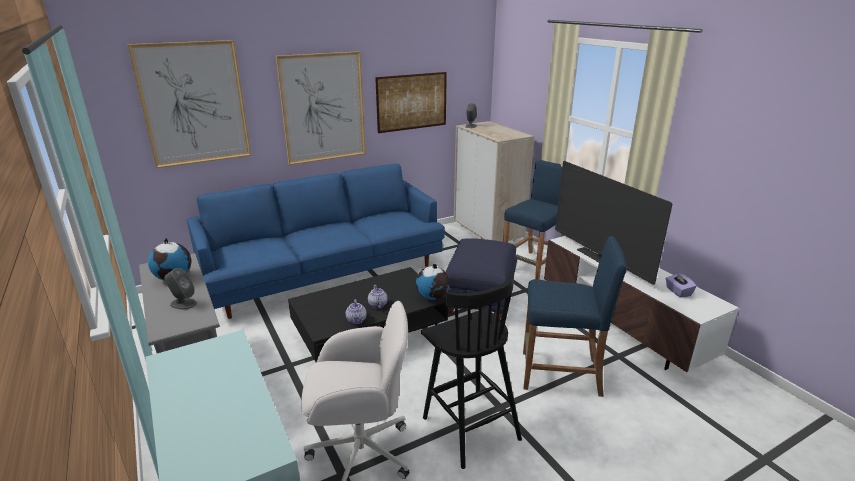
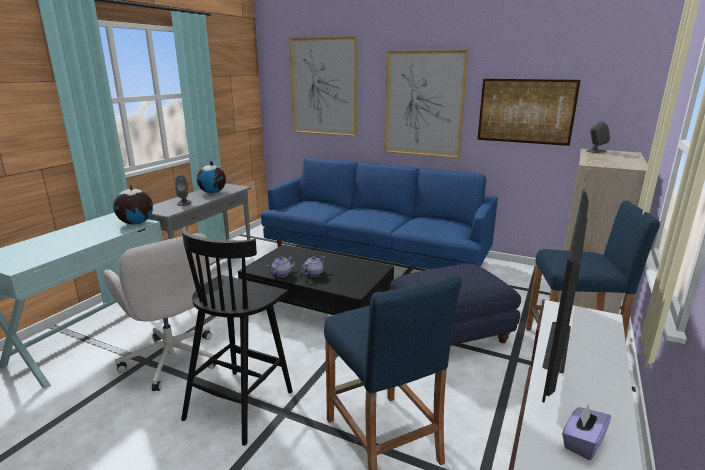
camera: 55 degrees right, 5 degrees down
globe [416,264,450,300] -> globe moved to [113,184,153,225]

